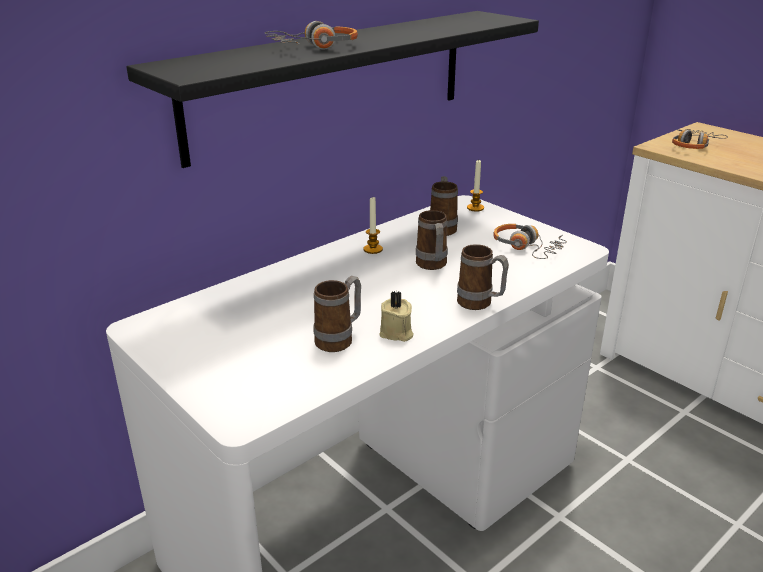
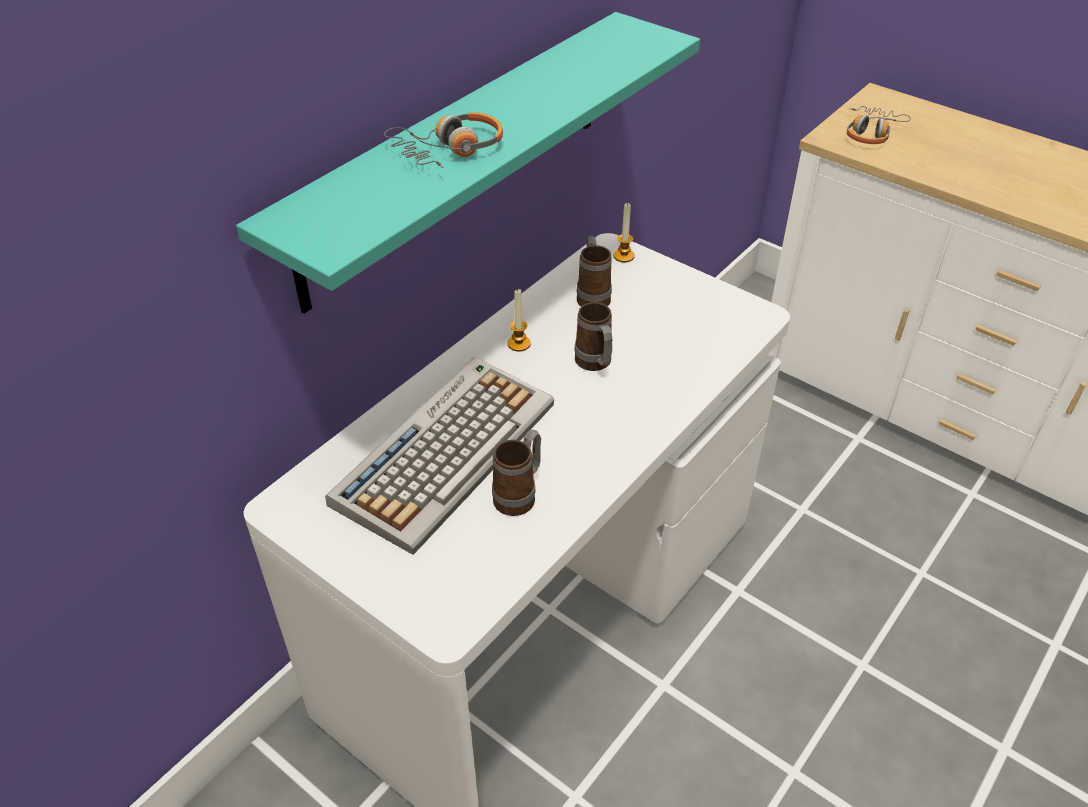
camera: 10 degrees left, 15 degrees up
black shelf [127,11,539,168] -> turquoise shelf [236,12,700,314]
beige candle [379,291,413,342] -> none
mug [457,244,509,310] -> none
headphones [493,224,567,259] -> none
none -> keyboard [325,357,554,555]

